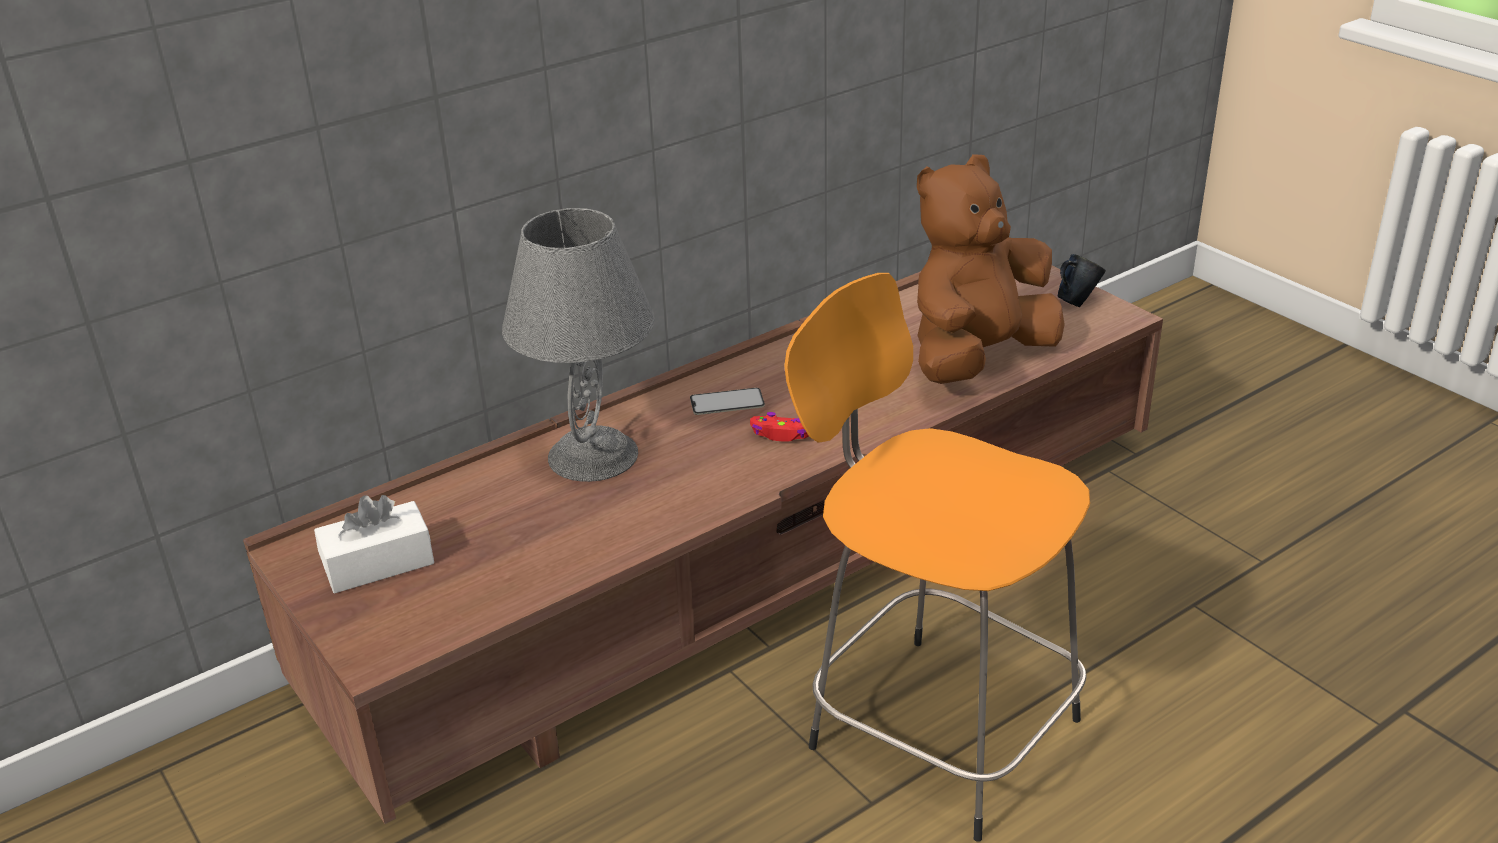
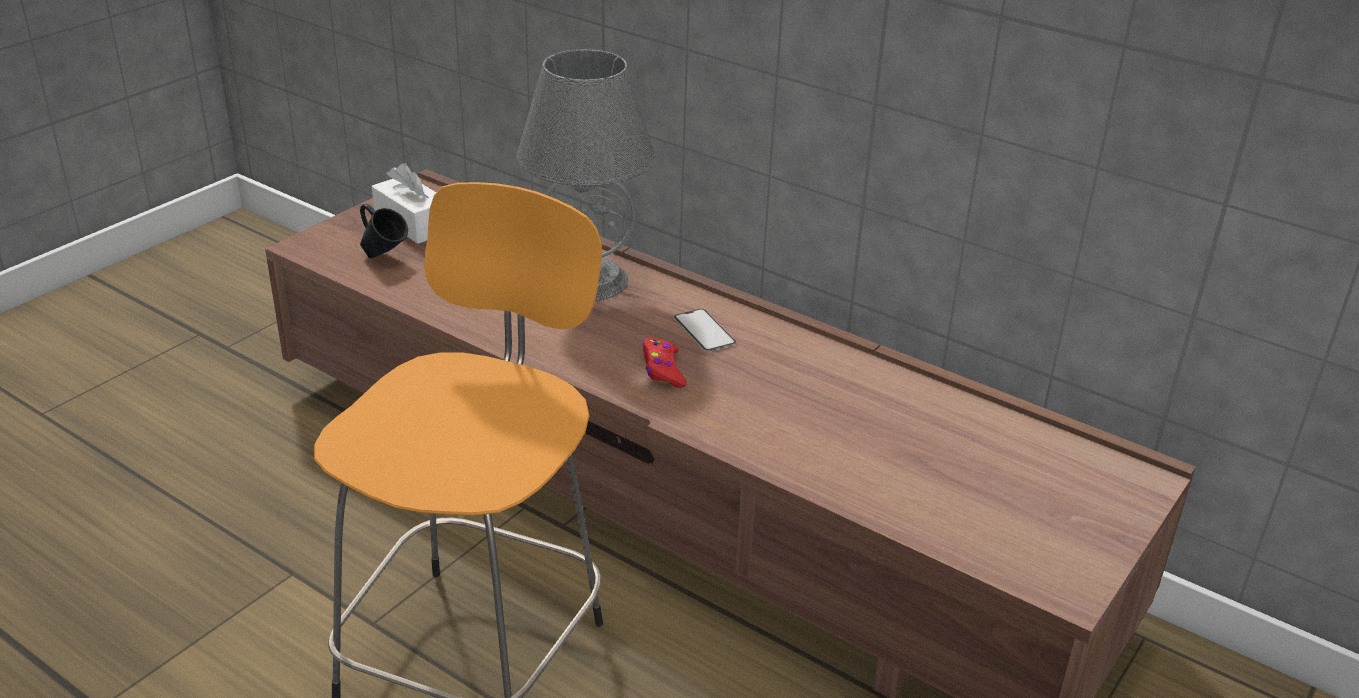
camera: 70 degrees right, 0 degrees up
brown plush toy [917,154,1065,384] -> none
blue mug [1057,254,1106,307] -> blue mug moved to [360,204,408,258]

